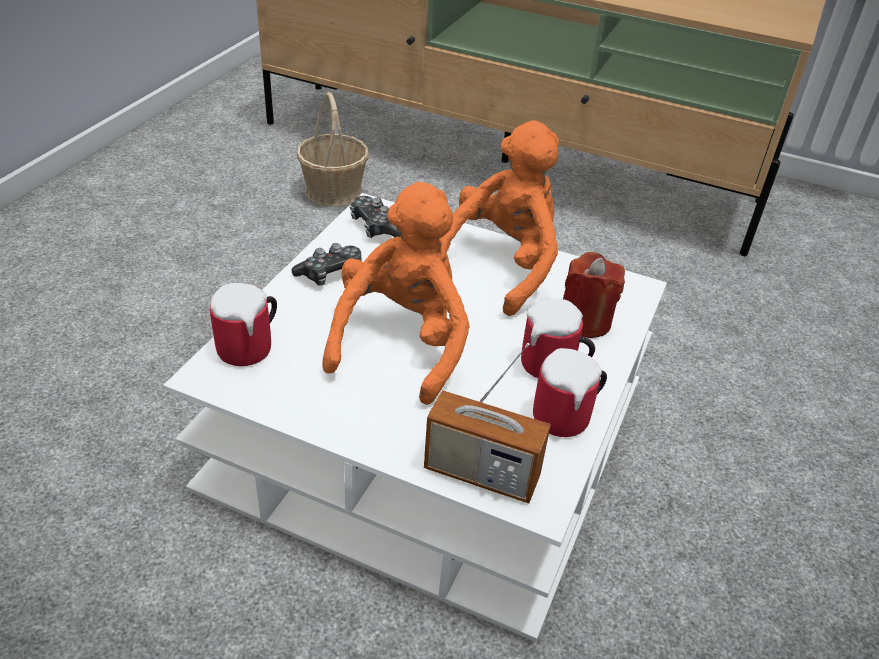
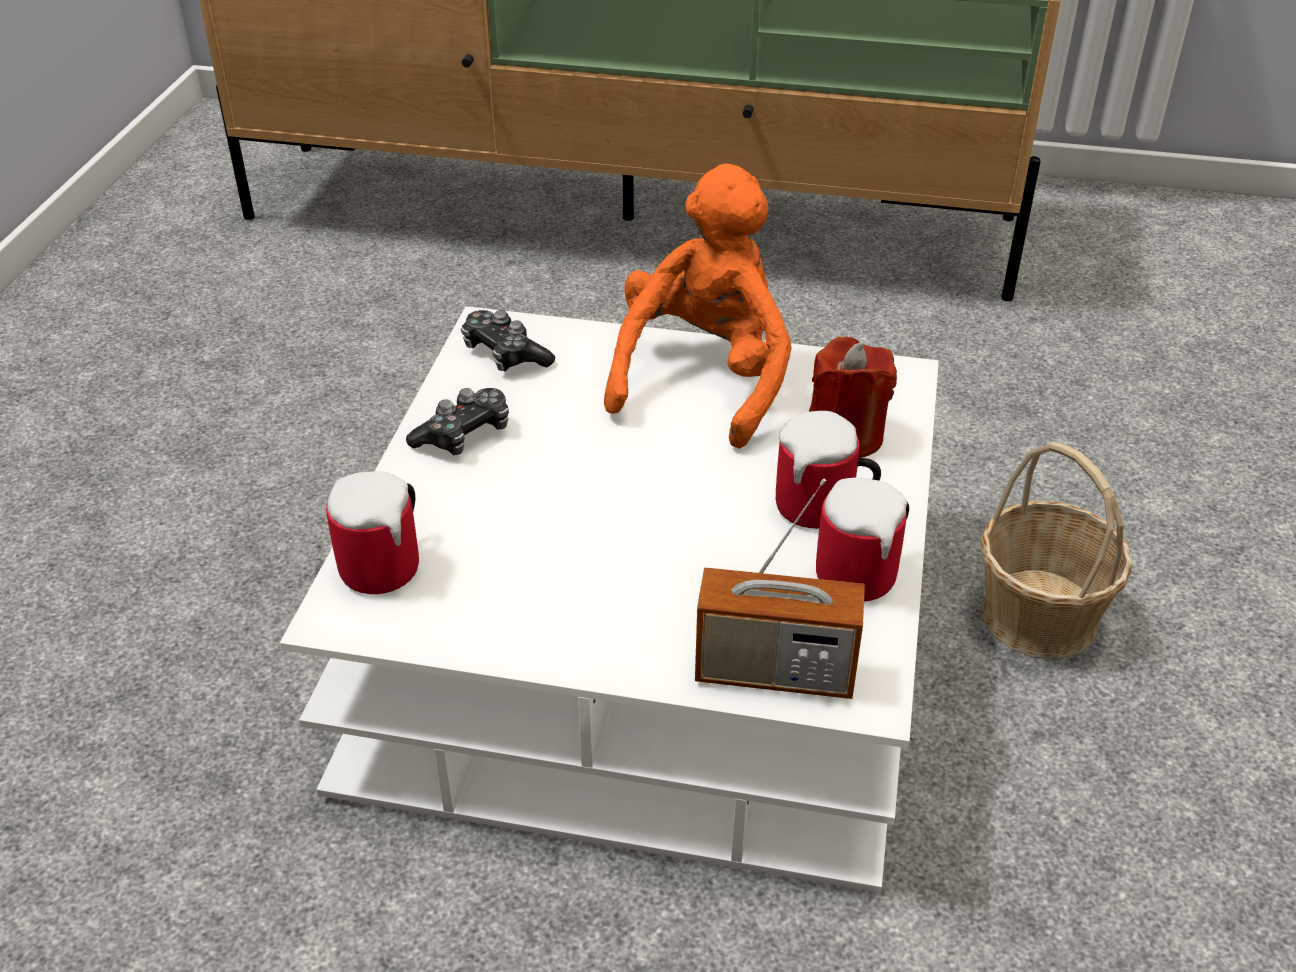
camera: 10 degrees left, 0 degrees up
basket [297,92,369,207] -> basket moved to [981,442,1133,659]
orange plush toy [322,182,470,405] -> none

